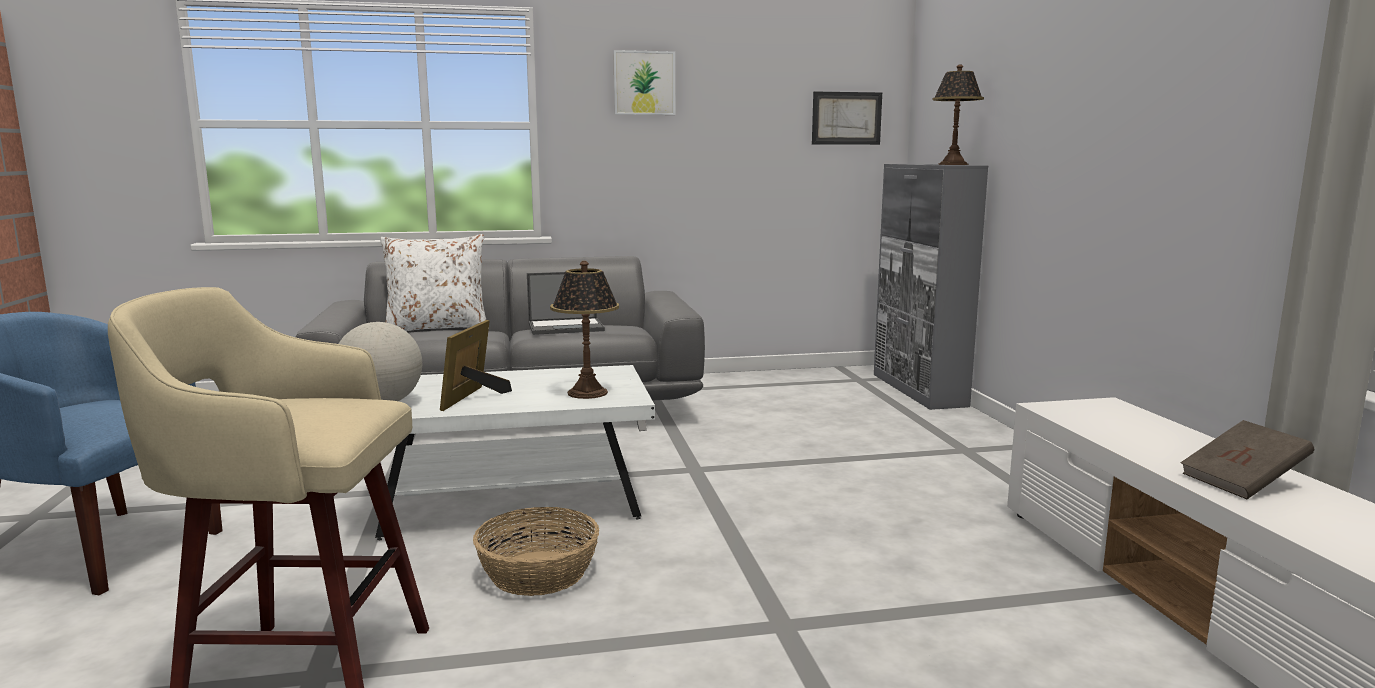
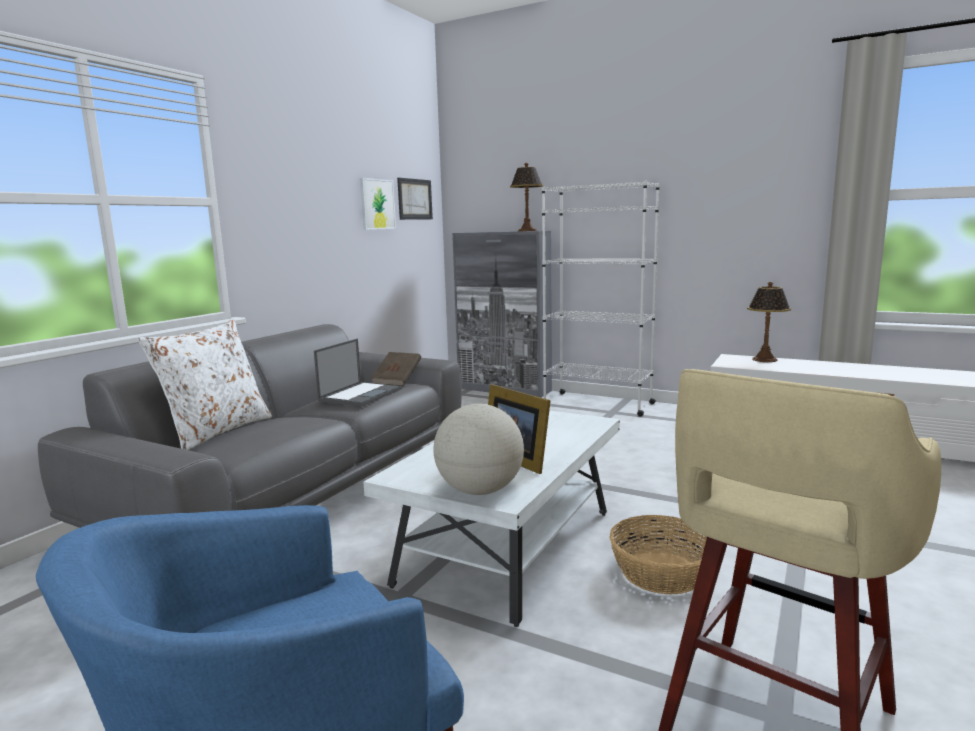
camera: 50 degrees left, 0 degrees up
table lamp [550,261,619,399] -> table lamp moved to [747,282,791,362]
picture [613,50,675,115] -> picture moved to [360,178,396,230]
brown book [1180,420,1314,499] -> brown book moved to [371,352,421,386]
none -> white bookcase [542,181,660,416]

